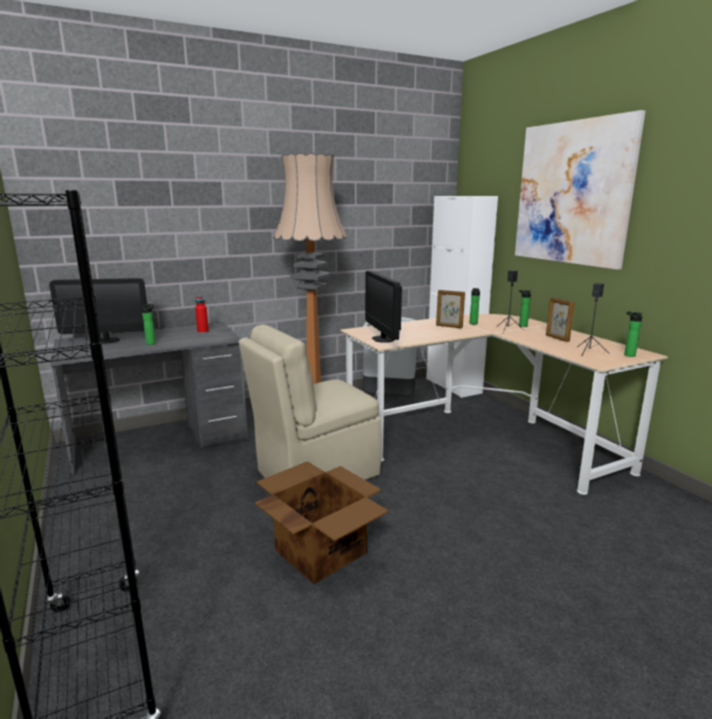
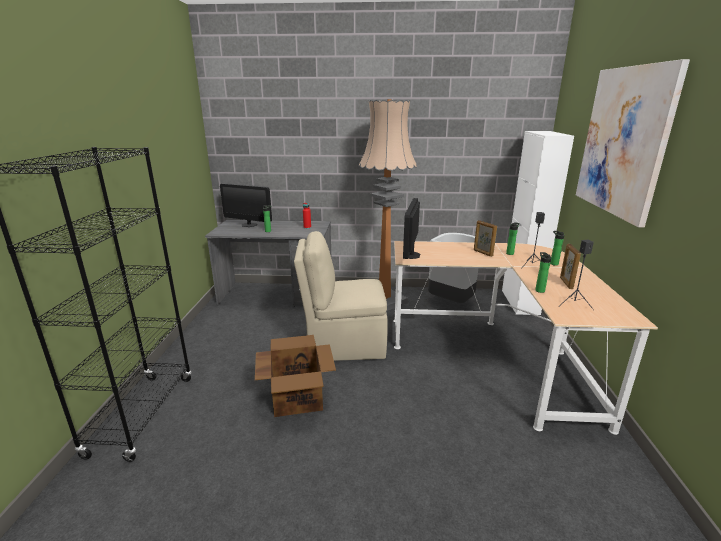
camera: 30 degrees right, 5 degrees up
bottle [624,311,643,357] -> bottle moved to [535,252,551,293]

